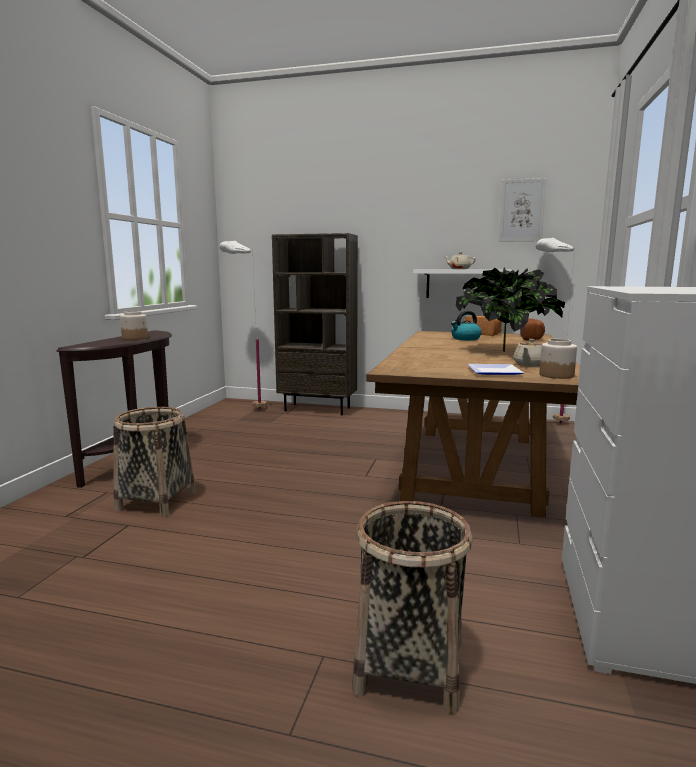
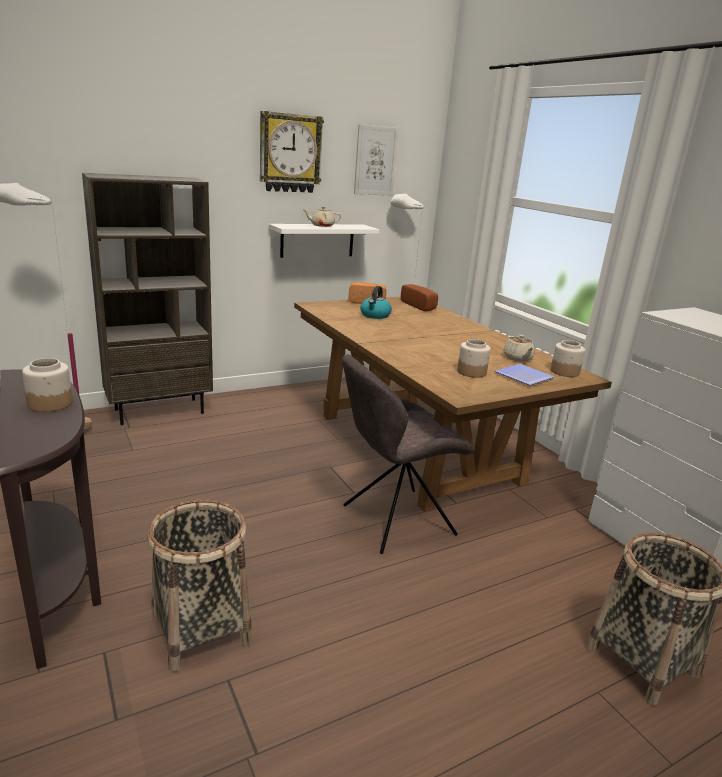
camera: 45 degrees left, 10 degrees up
potted plant [456,268,565,352] -> none
none -> wall clock [260,111,324,193]
none -> grey chair [342,354,474,554]
none -> jar [457,339,491,378]

